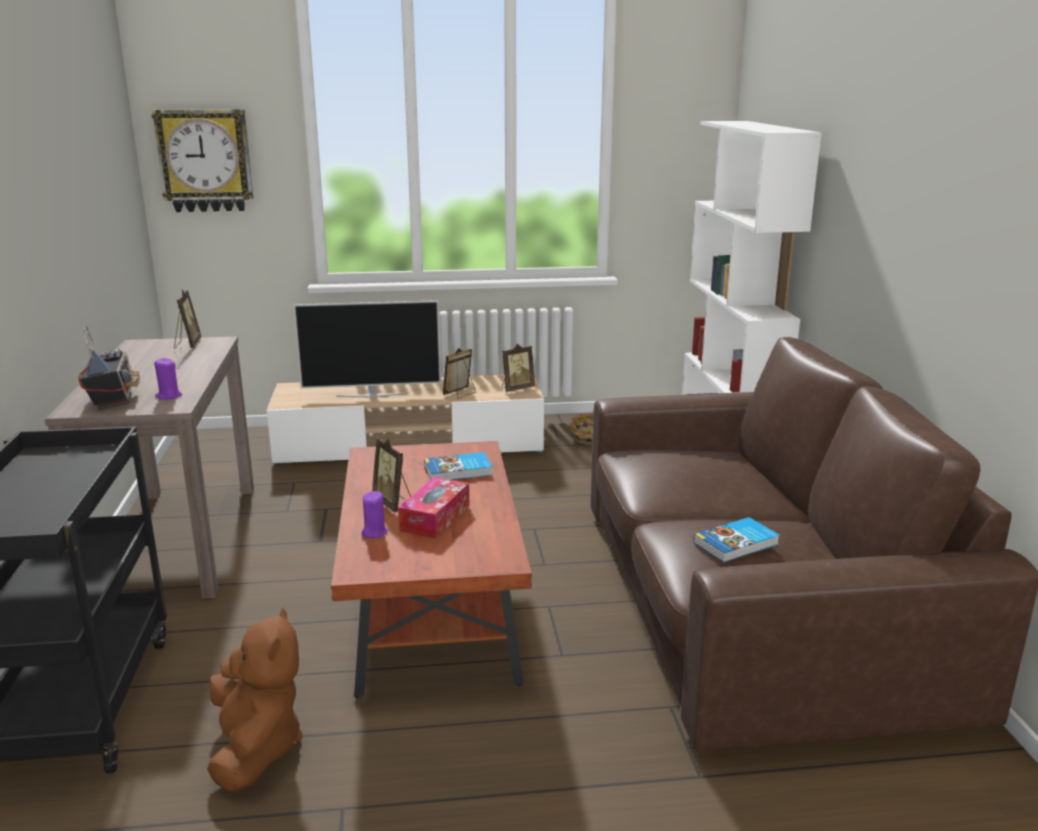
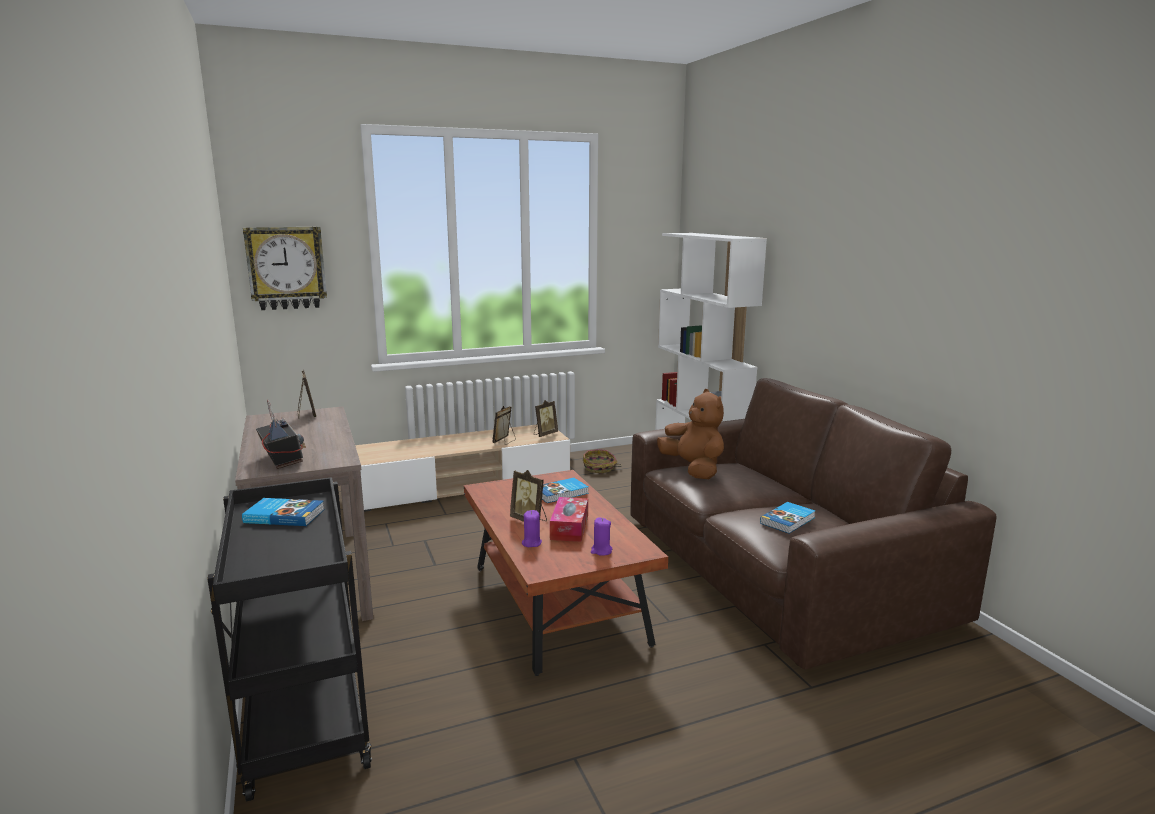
camera: 15 degrees left, 5 degrees down
purple candle [154,358,182,400] -> purple candle moved to [591,517,612,556]
brown plush toy [207,607,303,792] -> brown plush toy moved to [657,389,724,479]
television [293,300,441,397] -> none
none -> book [242,498,324,526]

